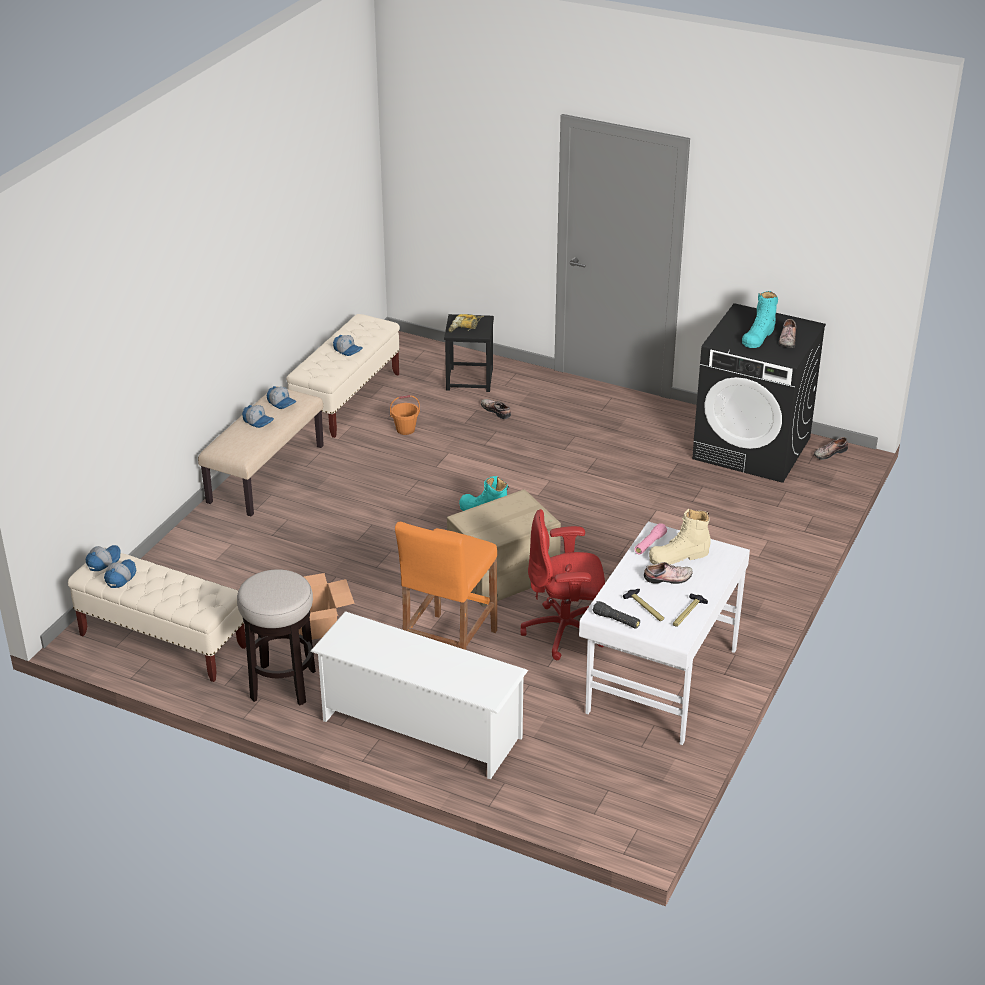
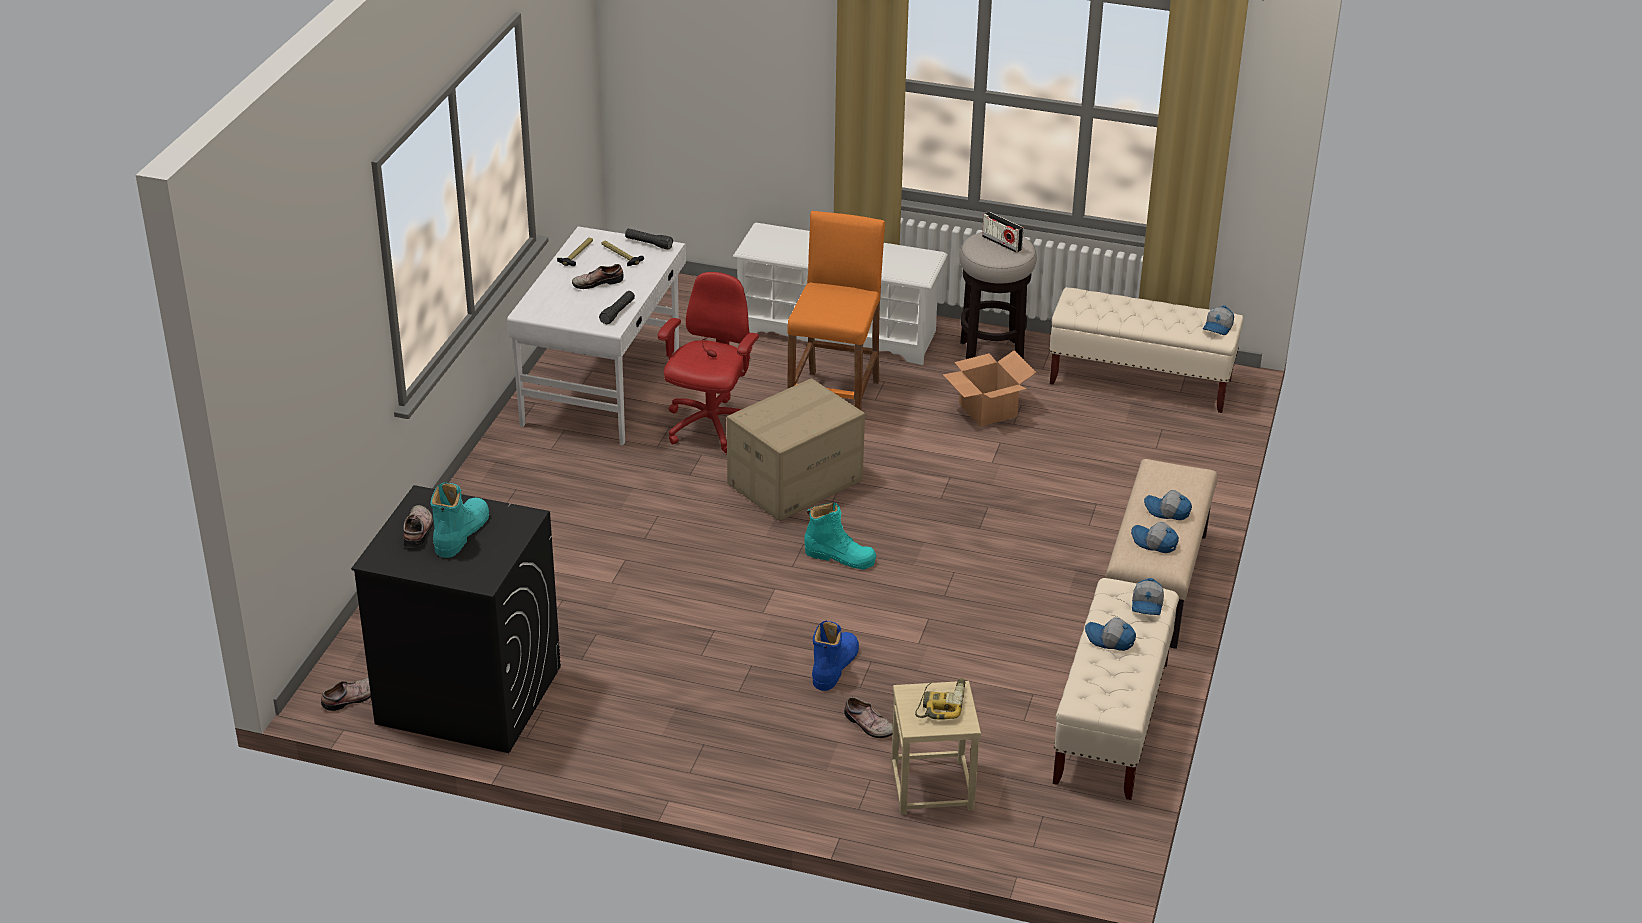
camera: 170 degrees right, 0 degrees up
cap [104,559,136,588] -> cap moved to [1132,578,1164,615]
orange bucket [390,395,420,435] -> none
black stool [444,314,494,392] -> beige stool [891,681,981,815]
red office chair [521,509,605,660] -> red office chair turned 60 degrees counterclockwise [658,272,759,453]
pink flashlight [634,523,667,554] -> black flashlight [599,291,635,324]
beige boot [649,509,711,565] -> none
none -> blue boot [812,620,859,691]
none -> radio [982,212,1023,253]

